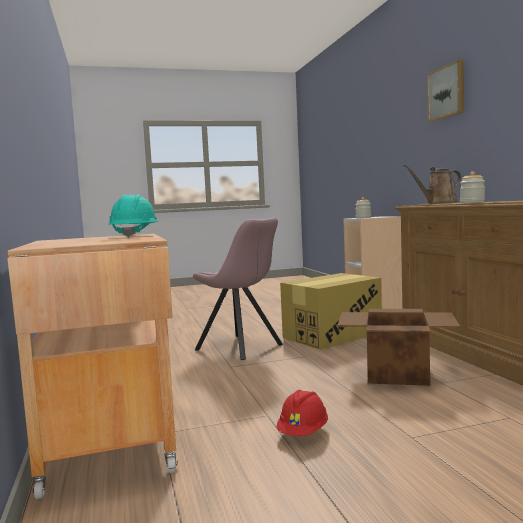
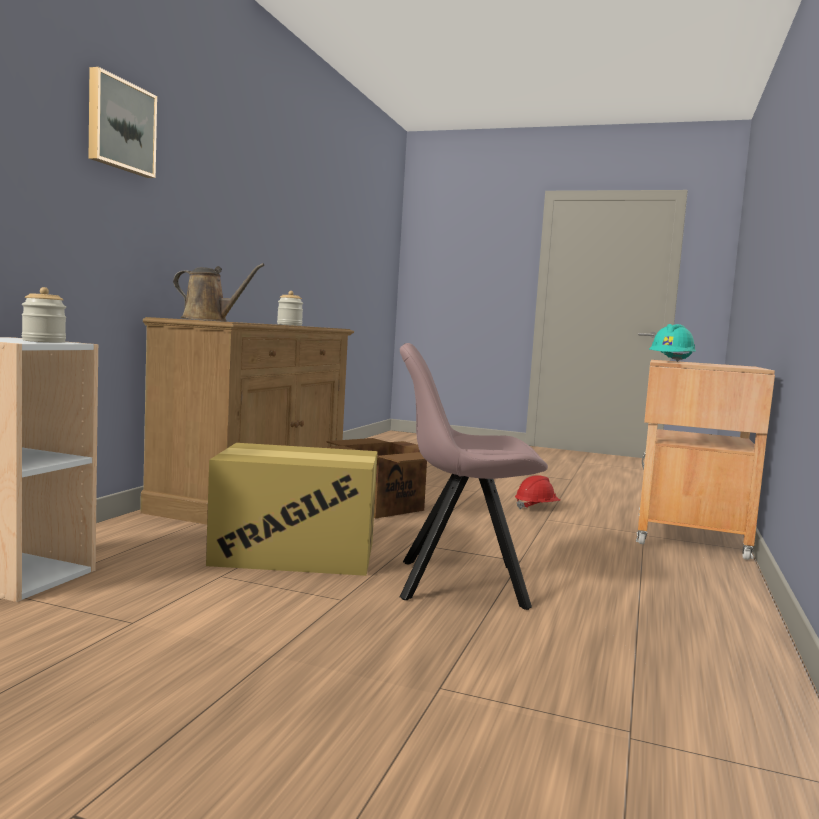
camera: 145 degrees left, 0 degrees up
pink chair [193,218,283,360] -> pink chair turned 75 degrees counterclockwise [400,343,548,610]

